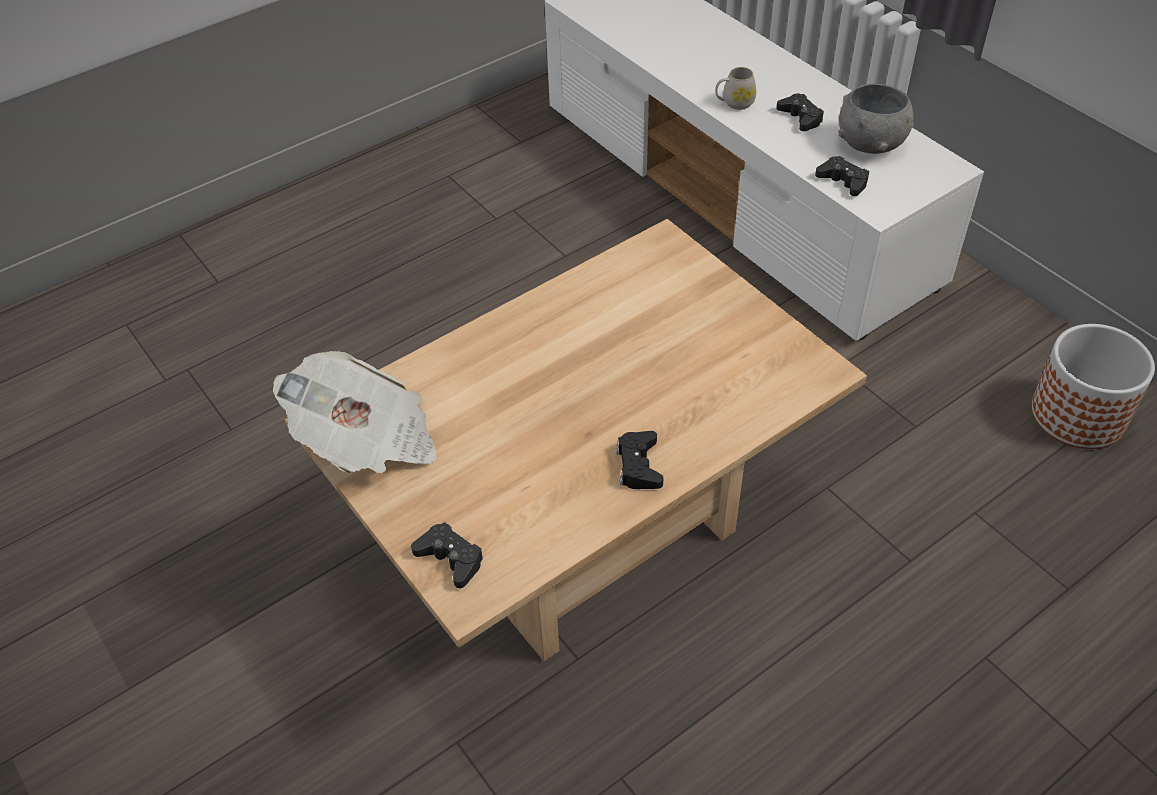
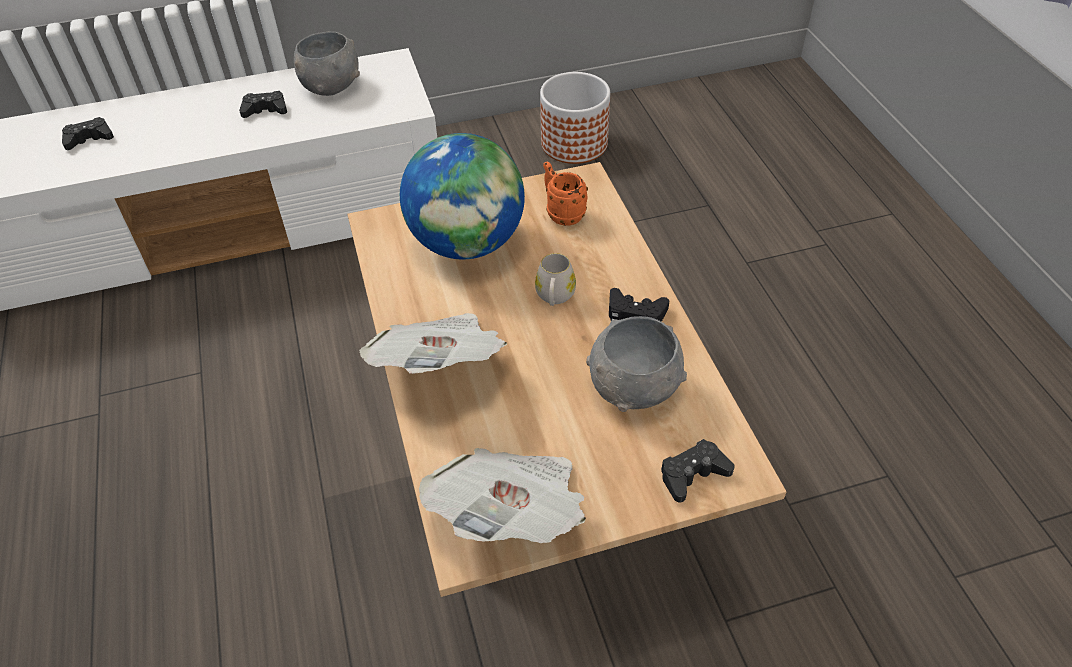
camera: 70 degrees left, 0 degrees up
white mug [715,67,756,110] -> white mug moved to [535,253,576,306]
black game controller [815,156,869,196] -> black game controller moved to [62,117,114,150]
none -> newspaper [359,313,507,374]
none -> globe [400,133,525,259]
none -> orange mug [543,161,588,226]
none -> grey bowl [586,316,687,412]

